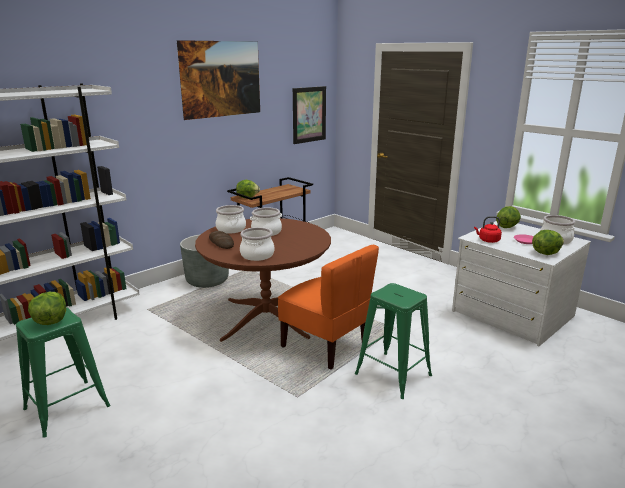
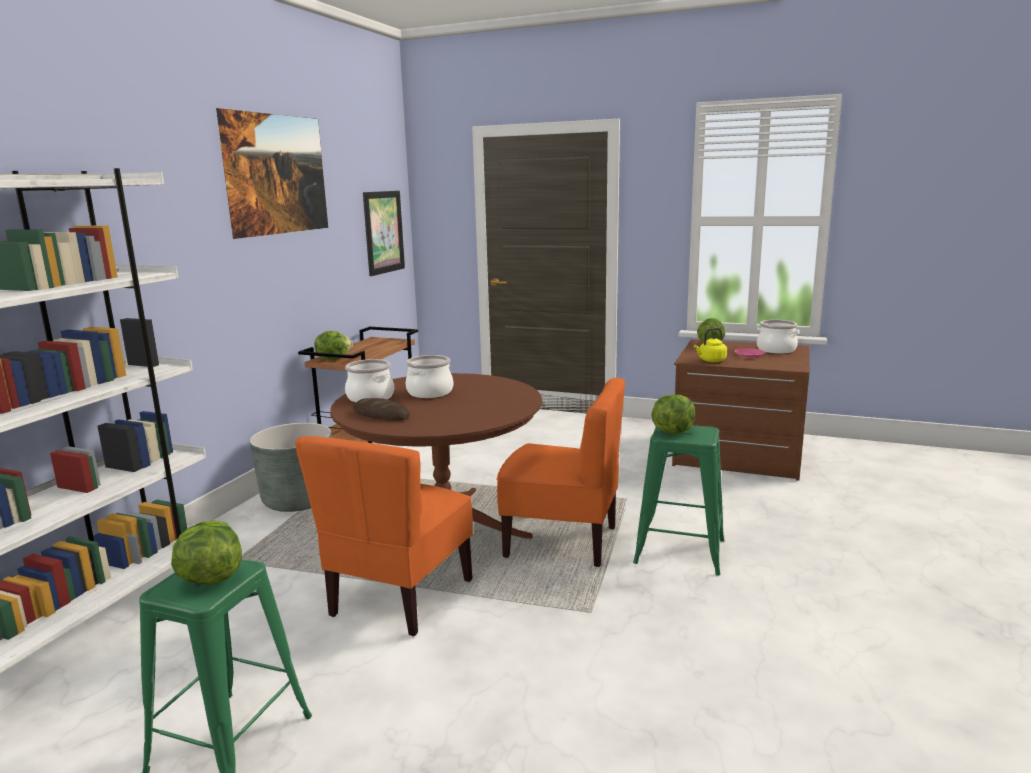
camera: 25 degrees left, 5 degrees down
cooking pot [240,227,274,261] -> none
white dresser [452,221,591,346] -> brown dresser [672,339,810,481]
red kettle [474,216,502,243] -> yellow kettle [694,328,727,362]
lettuce [532,230,564,255] -> lettuce moved to [651,394,695,434]
none -> orange chair [295,436,473,636]

